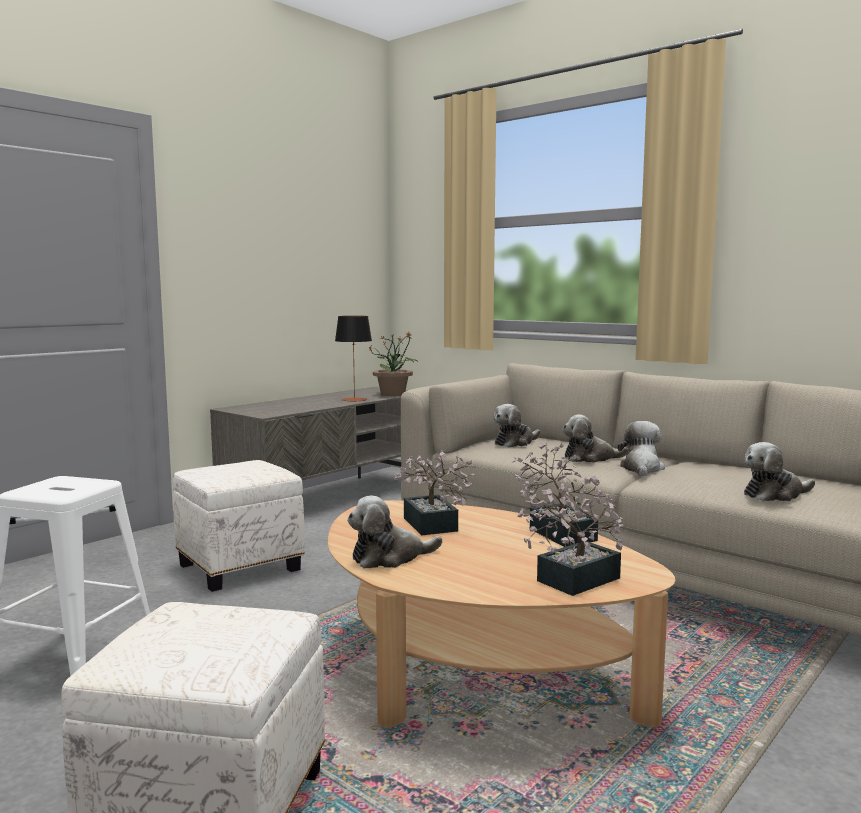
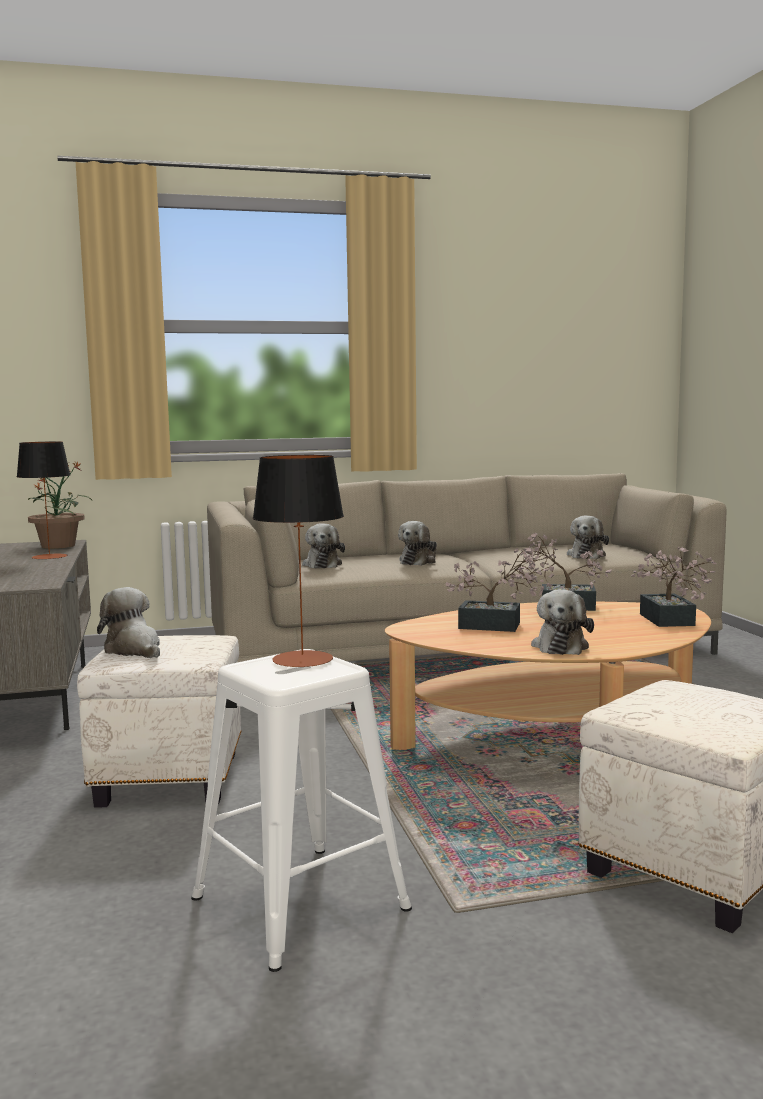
camera: 55 degrees left, 0 degrees up
plush toy [618,421,665,476] -> plush toy moved to [97,587,160,658]
none -> table lamp [253,455,344,668]

